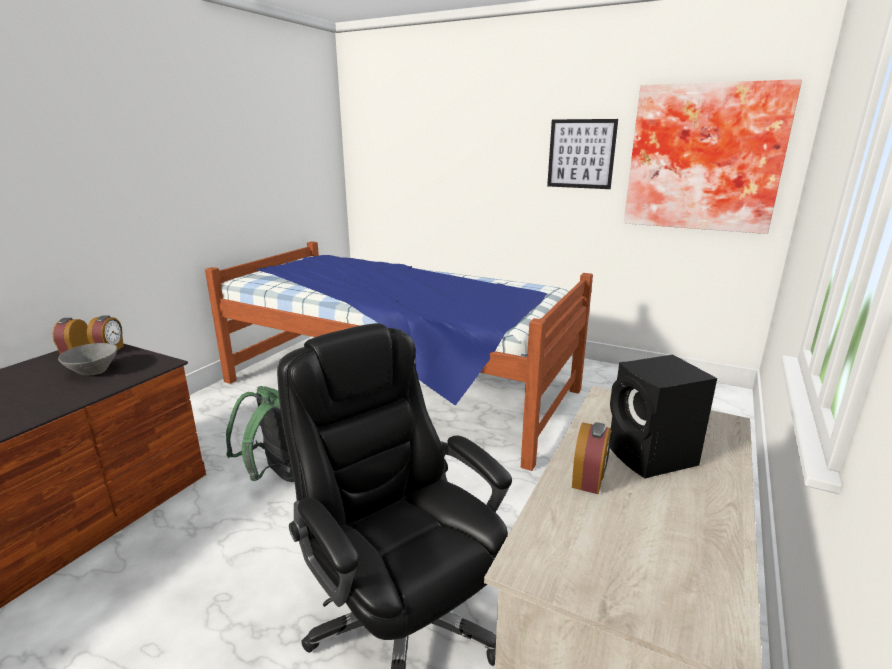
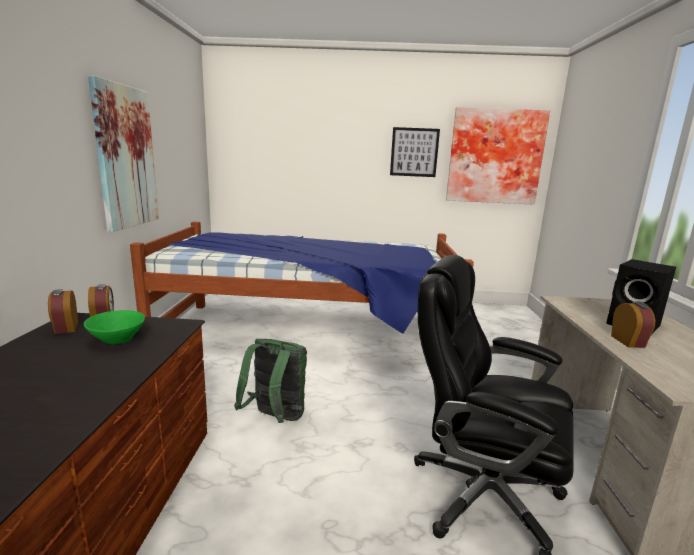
camera: 25 degrees left, 5 degrees down
grey bowl [58,343,117,376] -> green bowl [84,310,145,344]
none -> picture [88,75,159,232]

